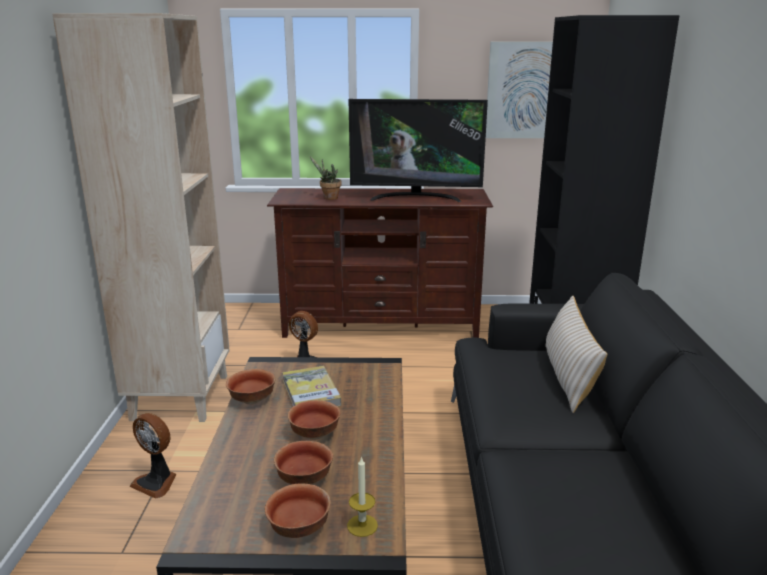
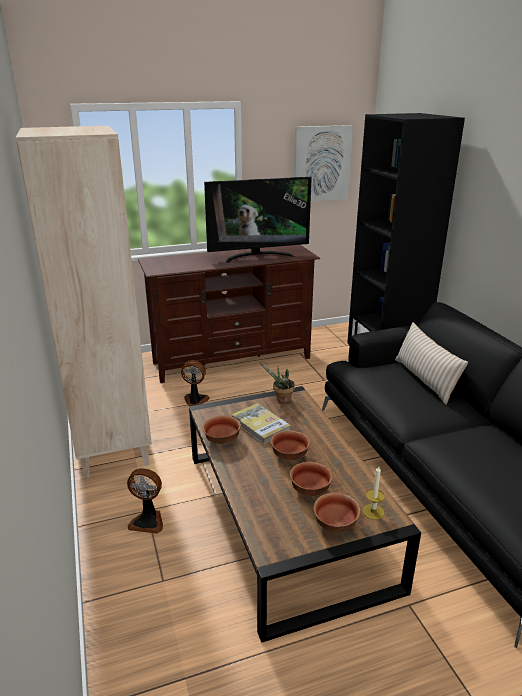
camera: 20 degrees left, 5 degrees up
potted plant [310,157,341,200] -> potted plant moved to [259,362,295,403]

